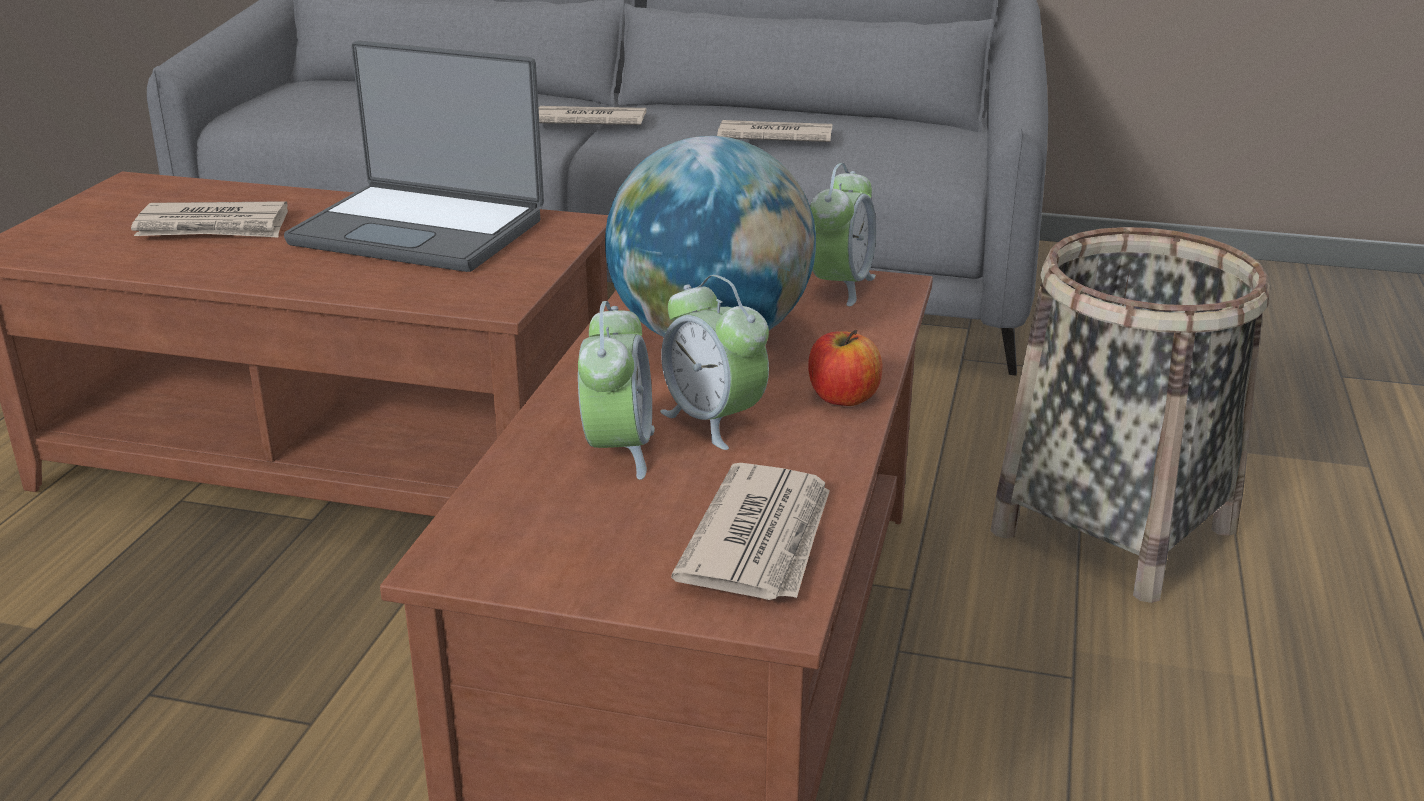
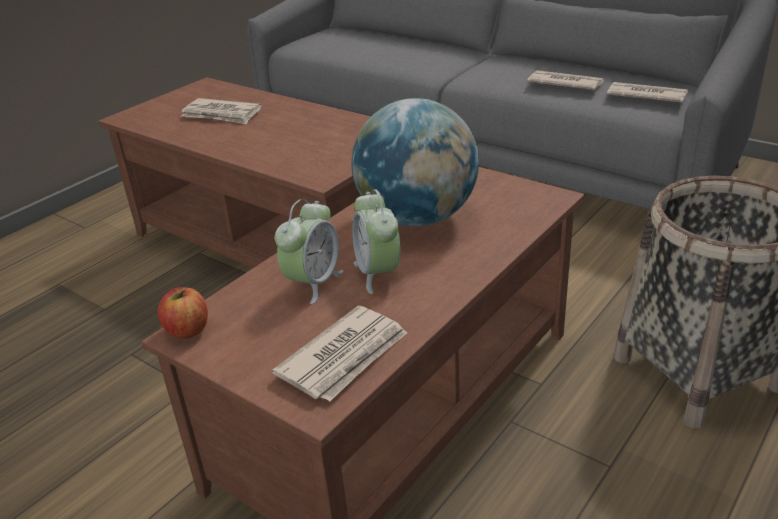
camera: 25 degrees right, 5 degrees up
laptop [284,40,544,272] -> none
newspaper [539,106,646,125] -> newspaper moved to [607,82,688,103]
apple [808,330,882,406] -> apple moved to [158,287,208,339]
alarm clock [810,163,876,306] -> none

